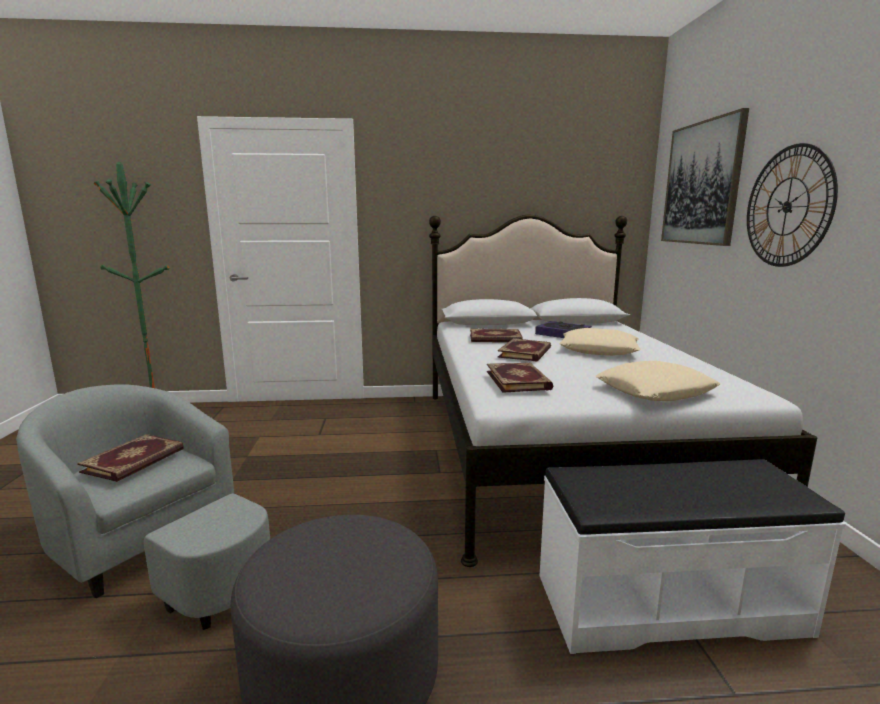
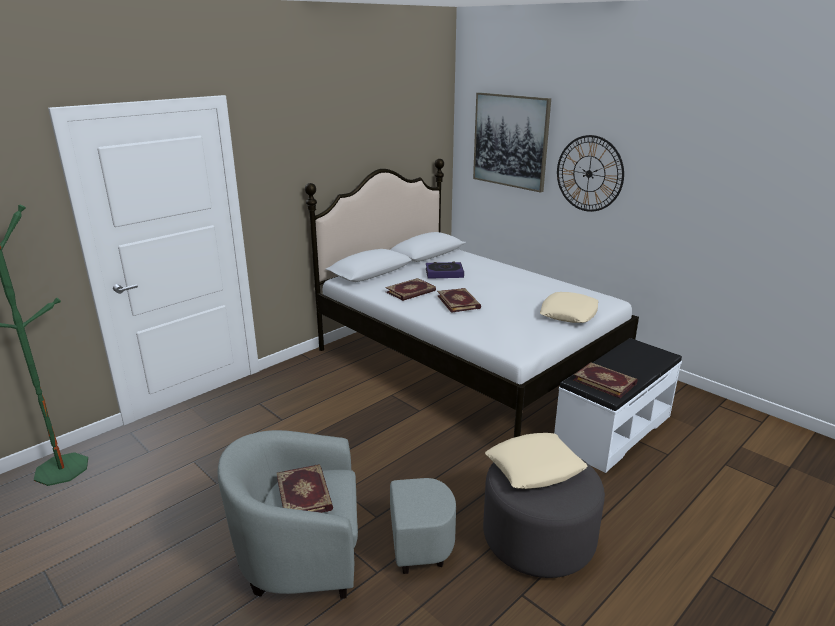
camera: 40 degrees left, 10 degrees up
book [487,362,553,393] -> book moved to [573,362,637,398]
beige pillow [559,328,641,356] -> beige pillow moved to [485,433,588,489]

